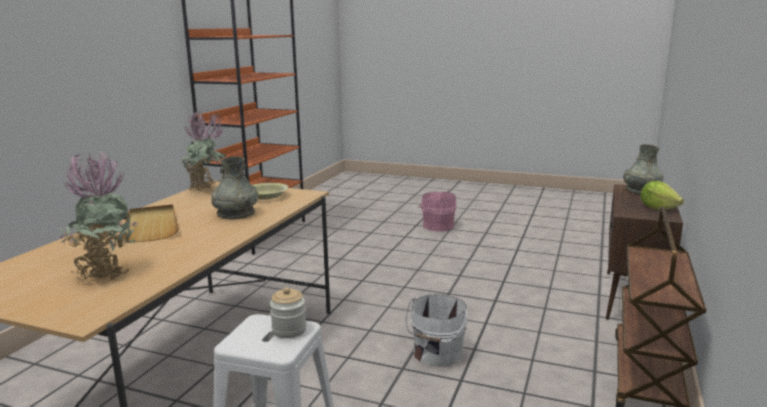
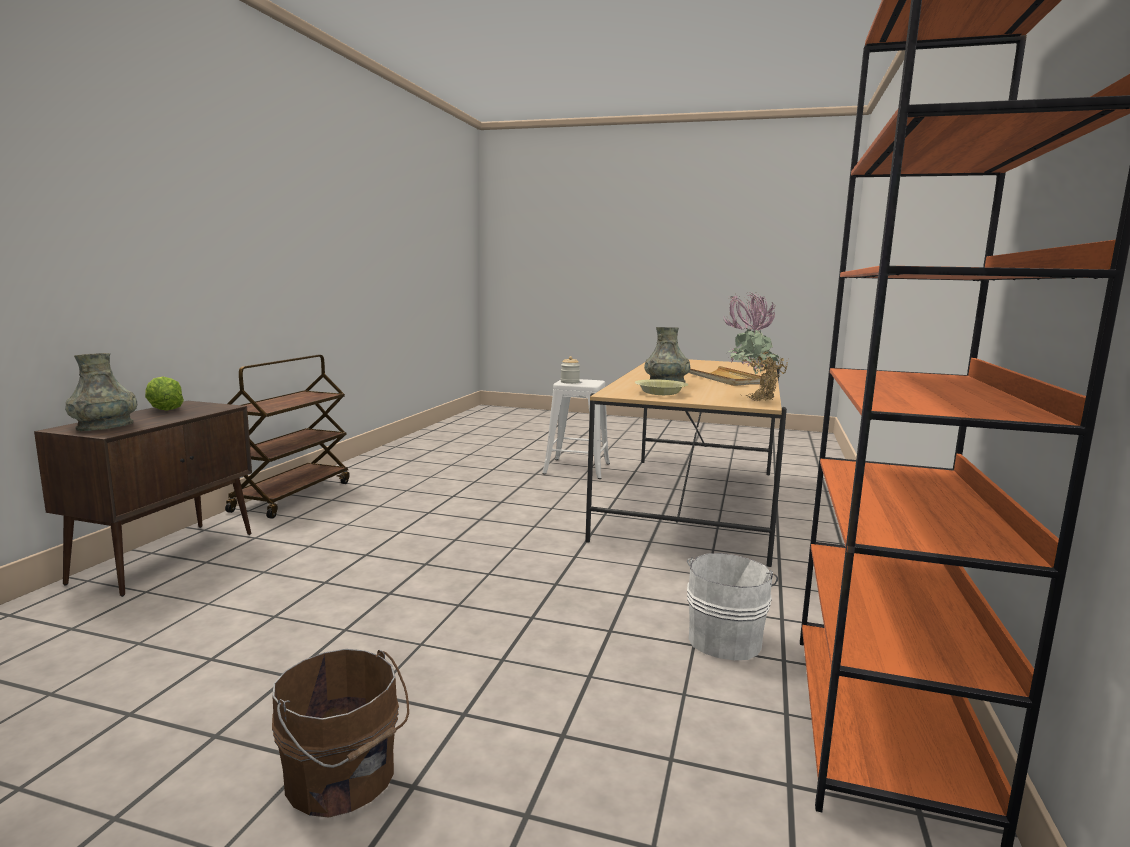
camera: 175 degrees right, 5 degrees down
potted plant [59,150,138,281] -> none
white bucket [406,294,467,367] -> white bucket moved to [687,553,778,660]
pink bucket [418,190,456,232] -> brown bucket [272,649,409,817]

